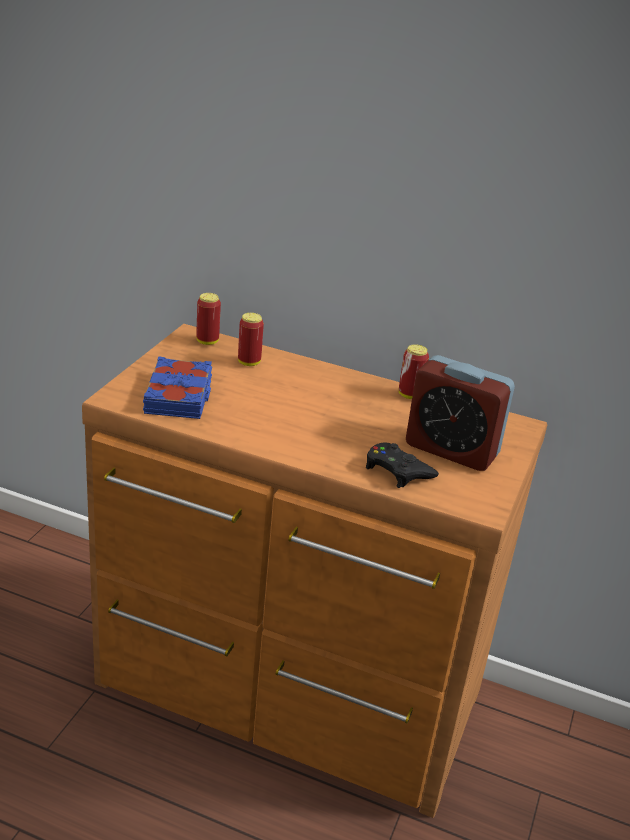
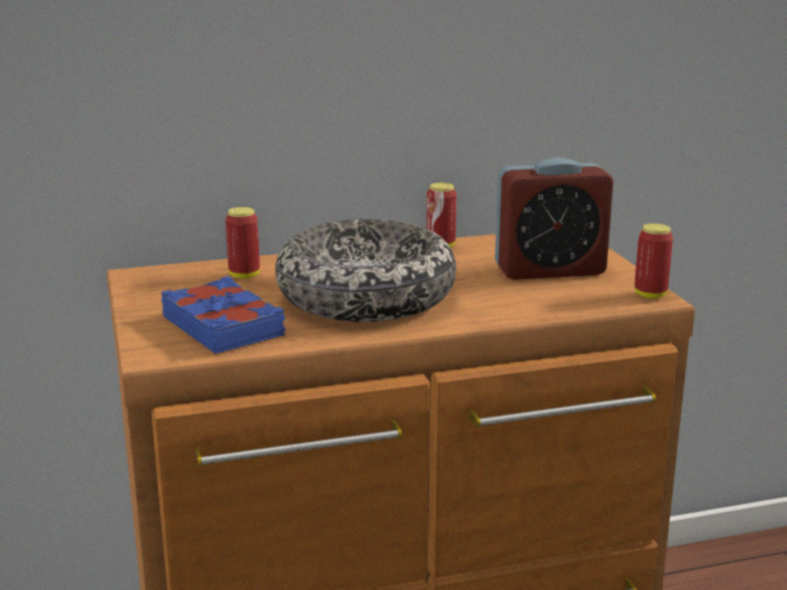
camera: 35 degrees left, 10 degrees down
can [196,293,221,345] -> can moved to [635,223,673,299]
black game controller [366,442,439,488] -> none
none -> bowl [275,219,456,322]

